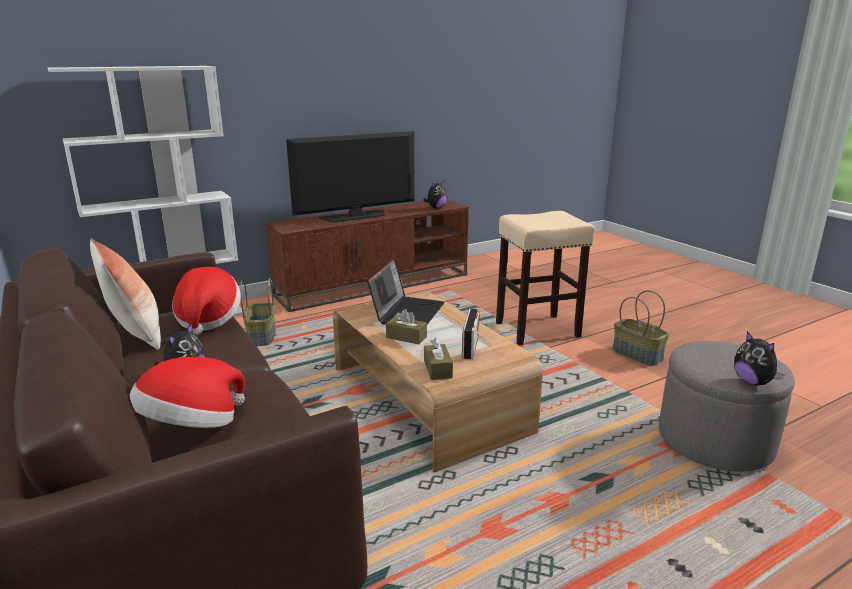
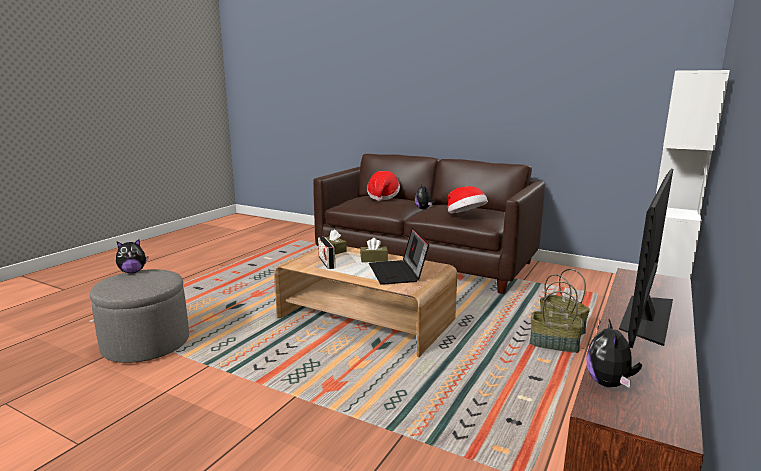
camera: 150 degrees right, 5 degrees down
pillow [90,238,161,350] -> none
beige stool [496,211,595,346] -> none
basket [612,290,669,366] -> basket moved to [530,281,584,353]
plush toy [734,331,785,386] -> plush toy turned 120 degrees clockwise [116,239,148,273]

